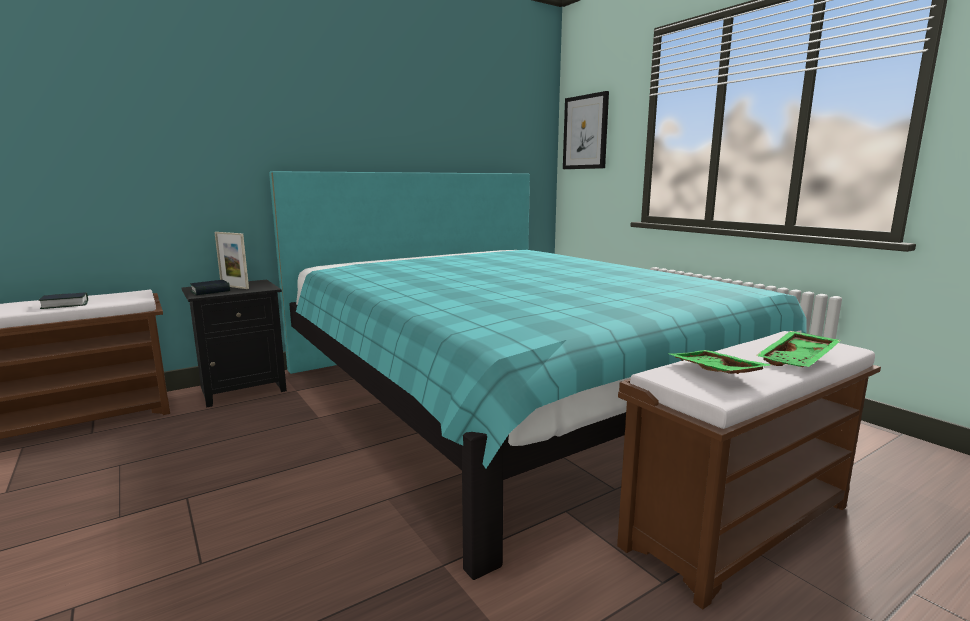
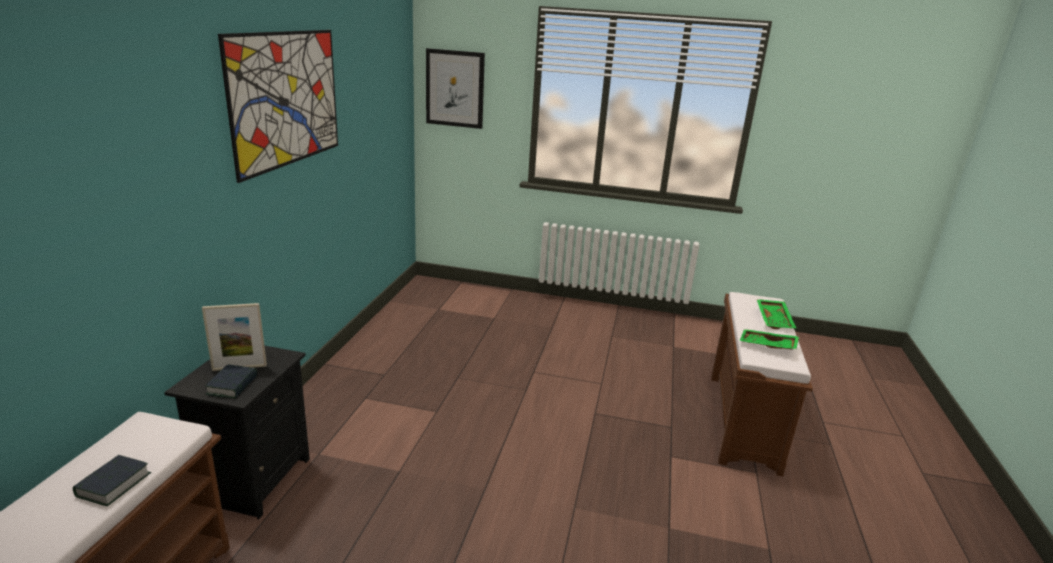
camera: 45 degrees left, 10 degrees up
turquoise bed [269,171,806,580] -> none
none -> picture [218,30,338,183]

